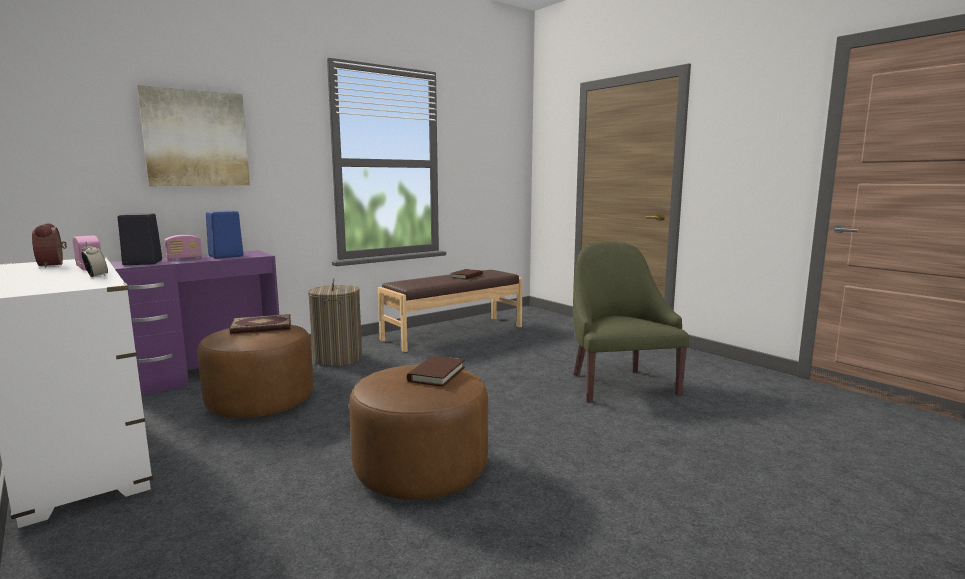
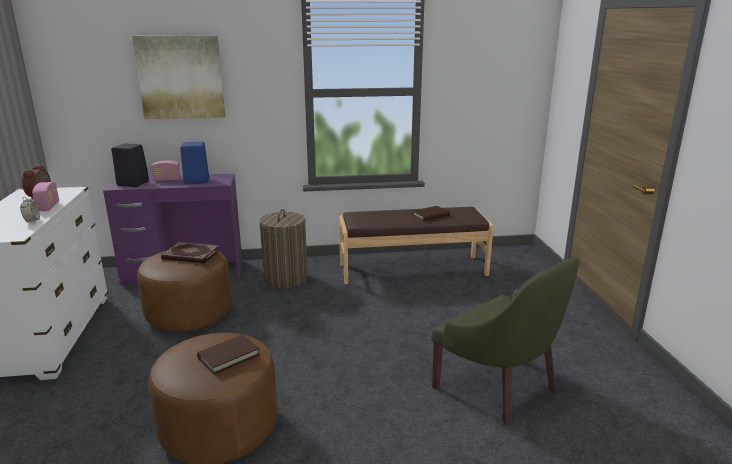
camera: 30 degrees right, 10 degrees up
green armchair [573,242,689,403] -> green armchair turned 120 degrees clockwise [431,257,579,425]

